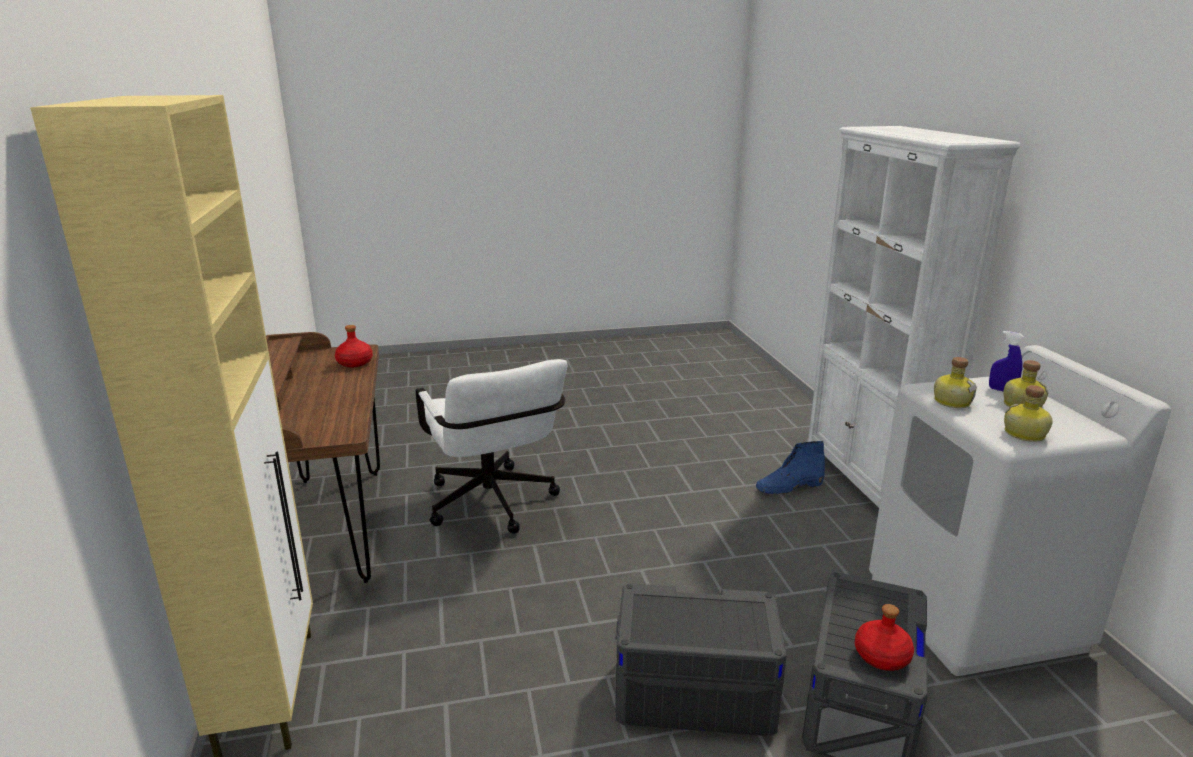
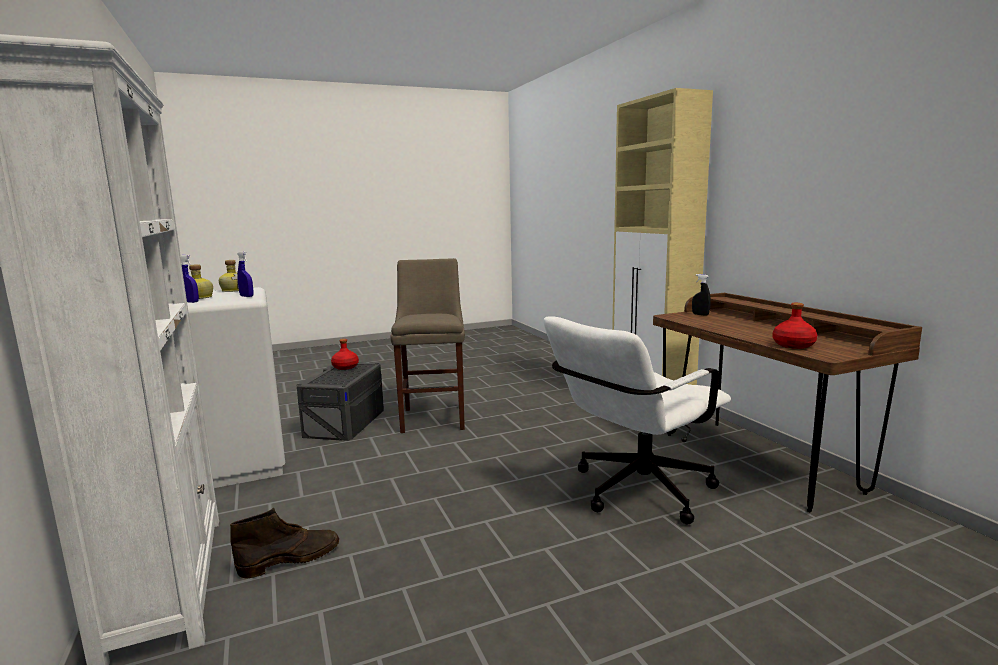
camera: 170 degrees right, 10 degrees down
white office chair [416,359,568,534] -> white office chair turned 90 degrees counterclockwise [544,316,731,525]
grey storage box [615,584,787,736] -> beige stool [390,258,465,433]
blue boot [756,441,825,495] -> brown boot [230,508,339,578]
bottle [934,357,977,408] -> blue spray bottle [237,251,254,297]
none -> black spray bottle [692,274,711,316]

